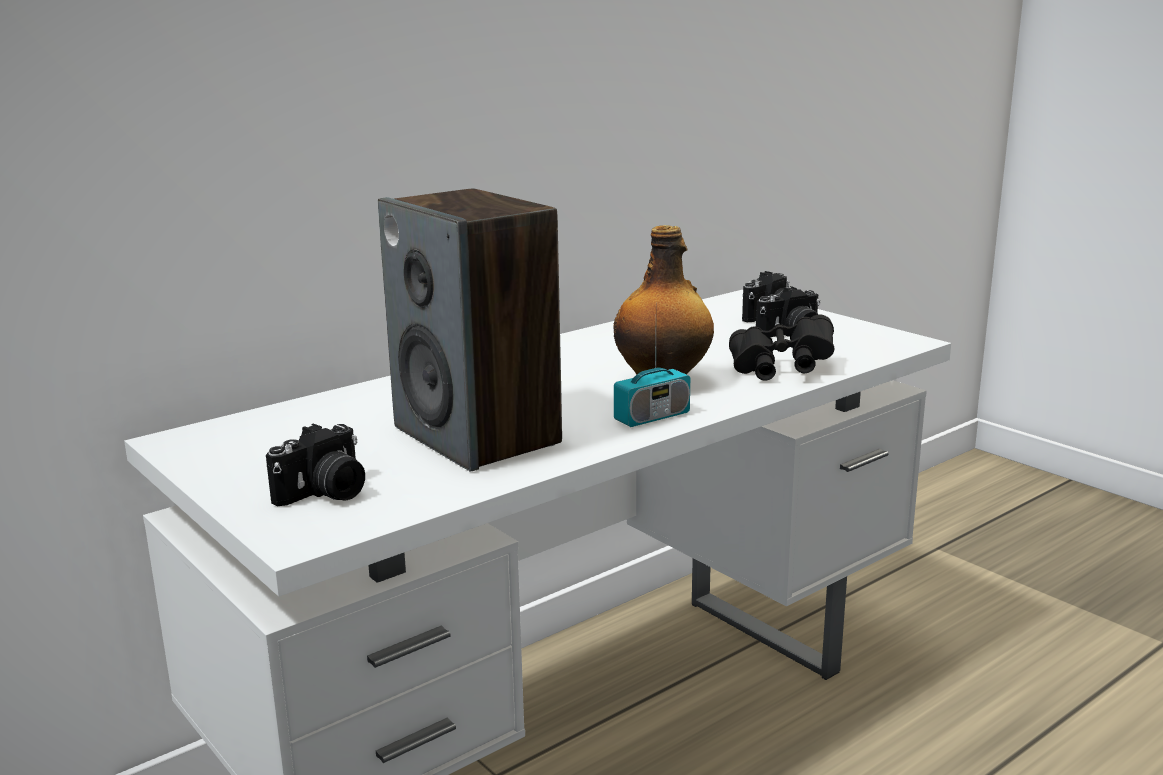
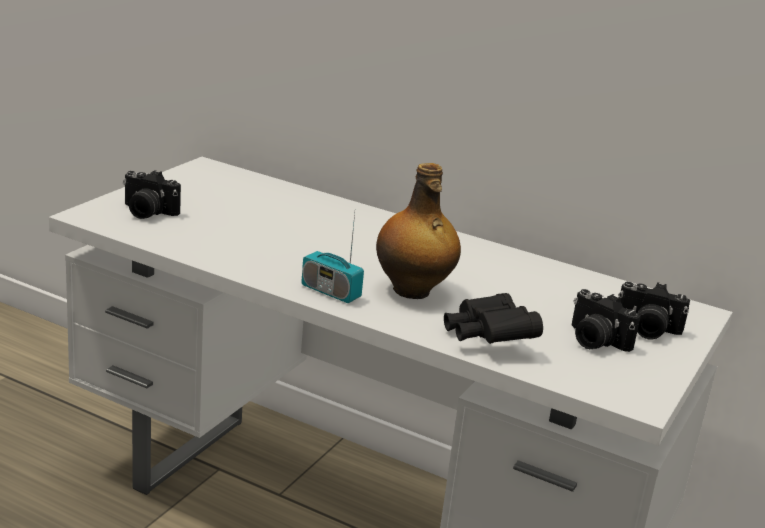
camera: 65 degrees right, 5 degrees up
speaker [378,188,562,471] -> none

